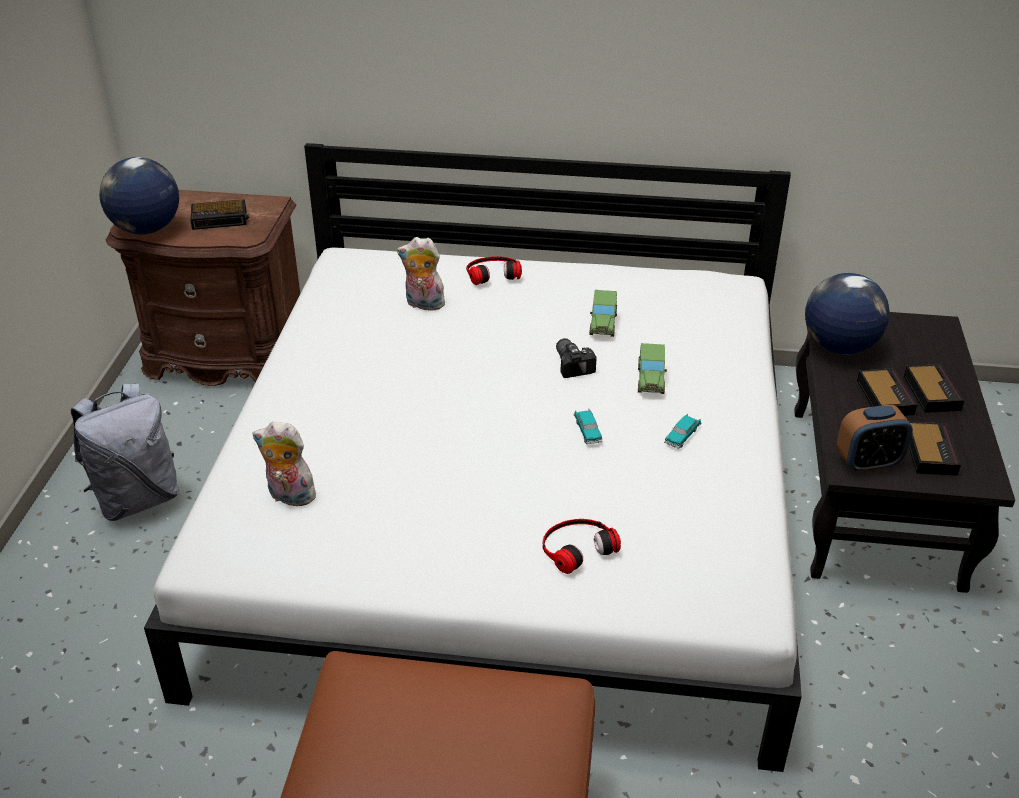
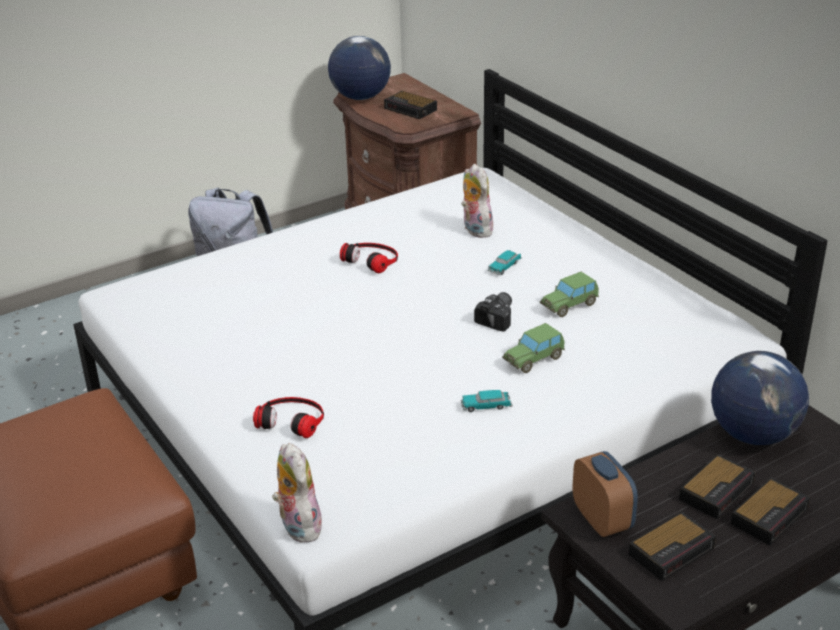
camera: 50 degrees right, 5 degrees down
plush toy [252,421,316,506] -> plush toy moved to [272,443,322,543]
headphones [466,256,522,285] -> headphones moved to [340,243,398,273]
toy car [574,409,602,444] -> toy car moved to [488,250,522,275]
alarm clock [837,405,913,473] -> alarm clock turned 150 degrees counterclockwise [573,451,638,537]

